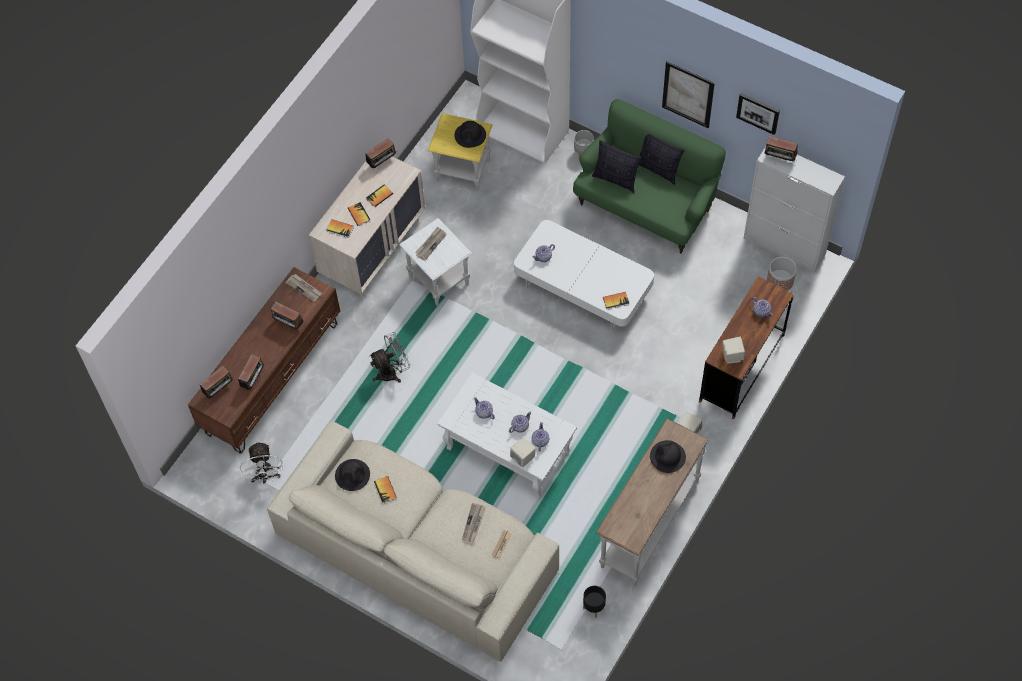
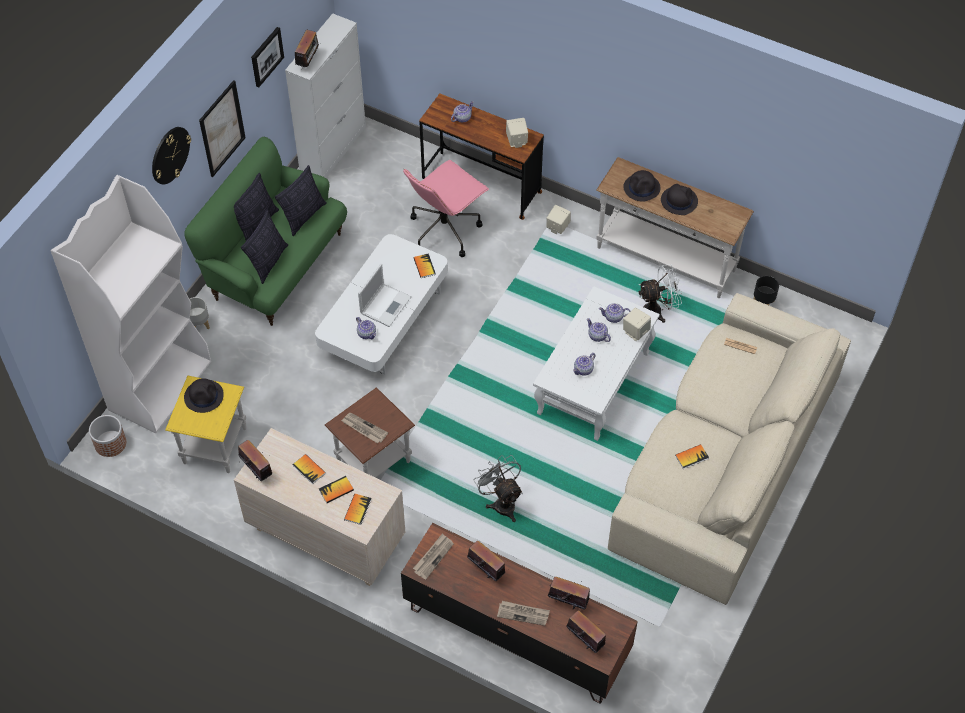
camera: 95 degrees left, 5 degrees down
white fan [240,442,283,484] -> white fan moved to [639,264,682,323]
radio [271,302,304,330] -> radio turned 75 degrees counterclockwise [467,541,505,581]
black hat [335,459,370,491] -> black hat moved to [661,184,698,215]
white side table [399,218,472,306] -> brown side table [325,387,415,478]
newspaper [462,503,486,542] -> newspaper moved to [497,601,550,626]
planter [767,257,797,290] -> planter moved to [89,415,126,457]
none -> wall clock [152,127,191,184]
none -> pillow [275,165,327,236]
none -> laptop [358,264,412,327]
none -> pink office chair [403,160,489,257]

